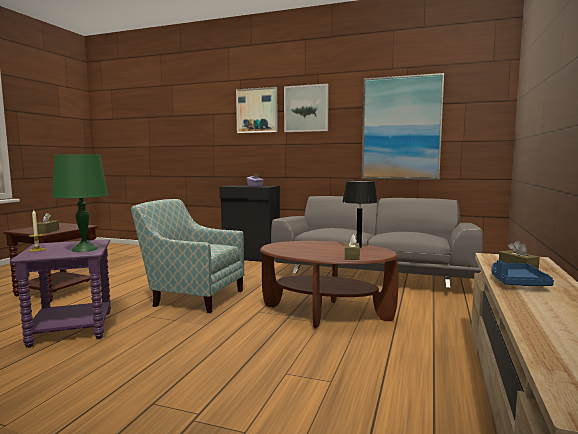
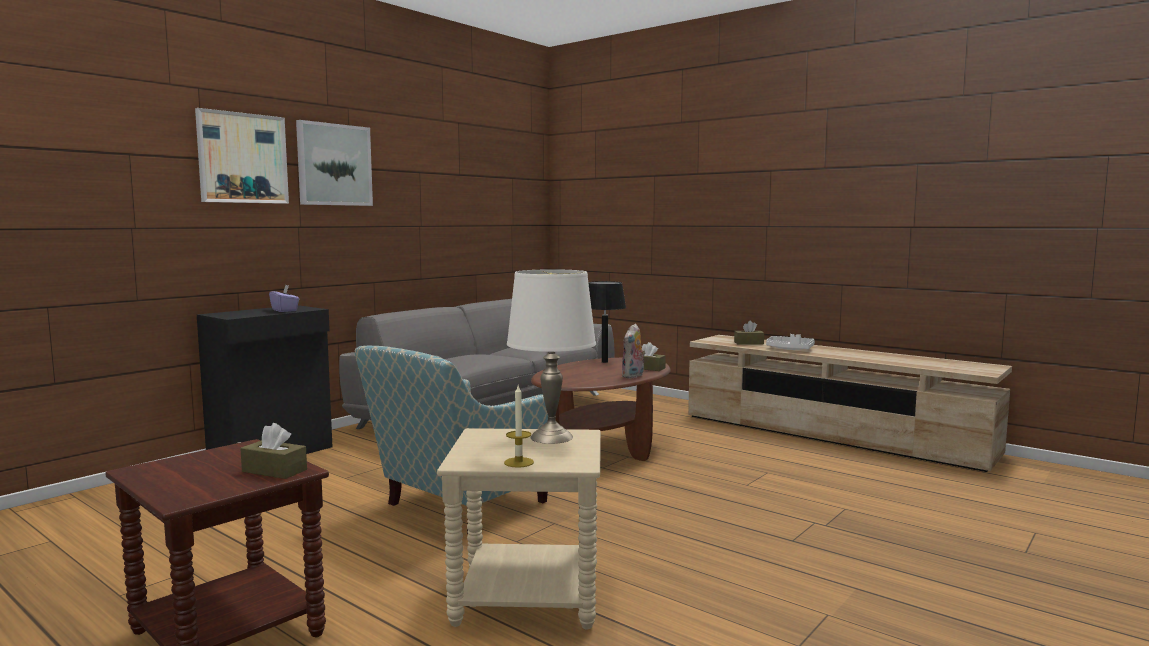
camera: 70 degrees left, 0 degrees up
purple side table [10,239,111,348] -> beige side table [437,428,601,630]
green table lamp [52,154,108,252] -> white table lamp [507,269,596,444]
picture [362,73,444,180] -> none
blue tray [491,260,554,286] -> white tray [766,334,815,350]
none -> plush toy [621,324,645,379]

